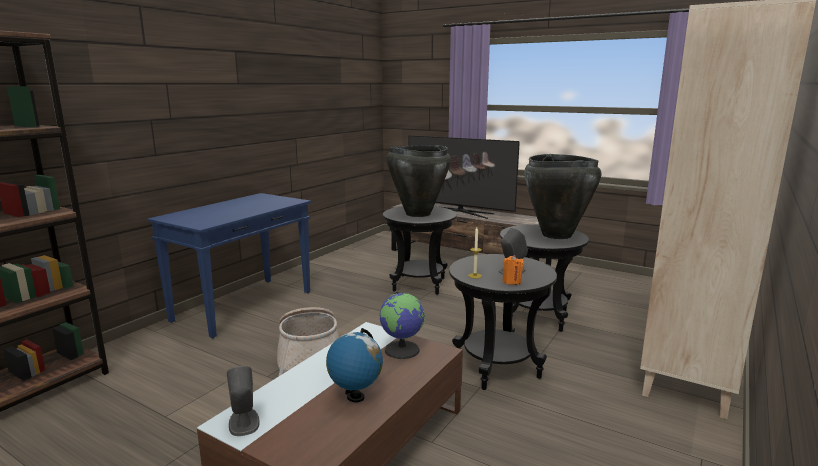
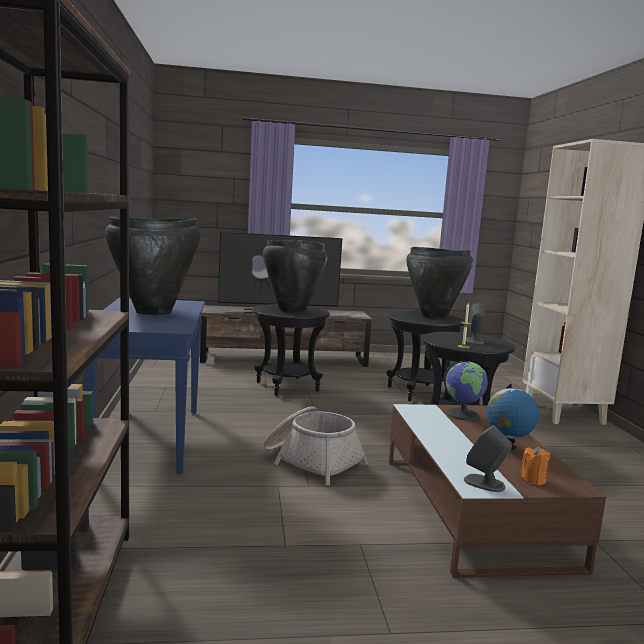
camera: 40 degrees left, 5 degrees down
orange candle [502,255,523,285] -> orange candle moved to [520,446,550,485]
none -> black vase [105,216,201,315]

